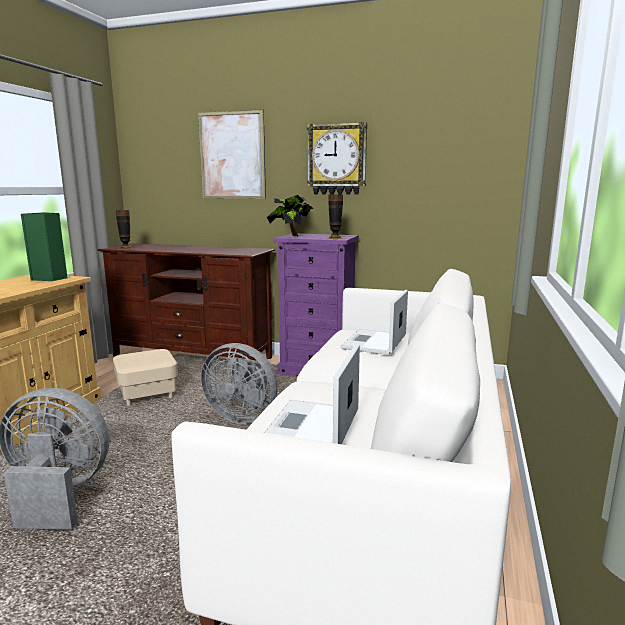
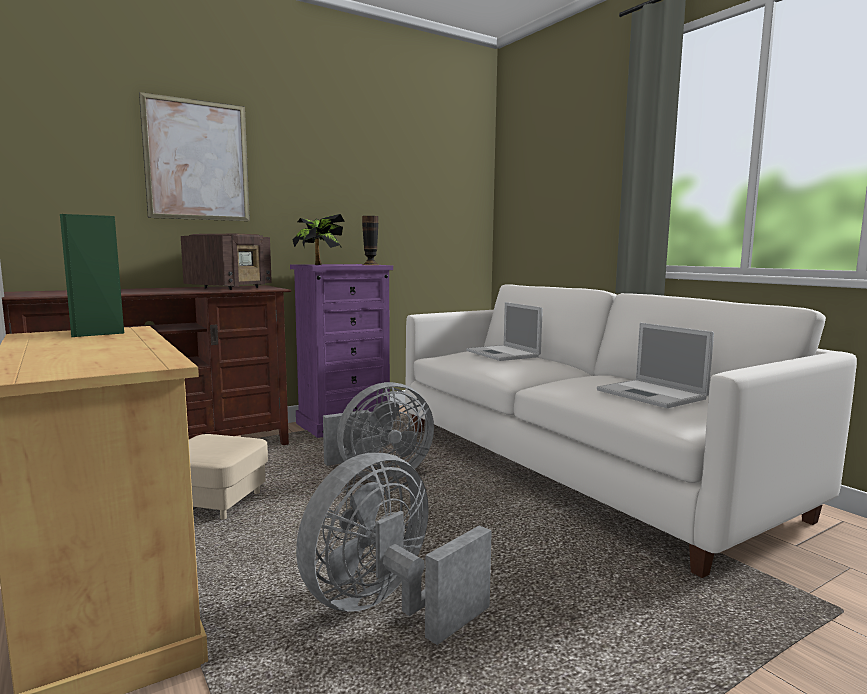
camera: 50 degrees left, 5 degrees down
vase [116,210,133,250] -> none
wall clock [307,122,367,195] -> none
none -> radio [181,234,272,290]

